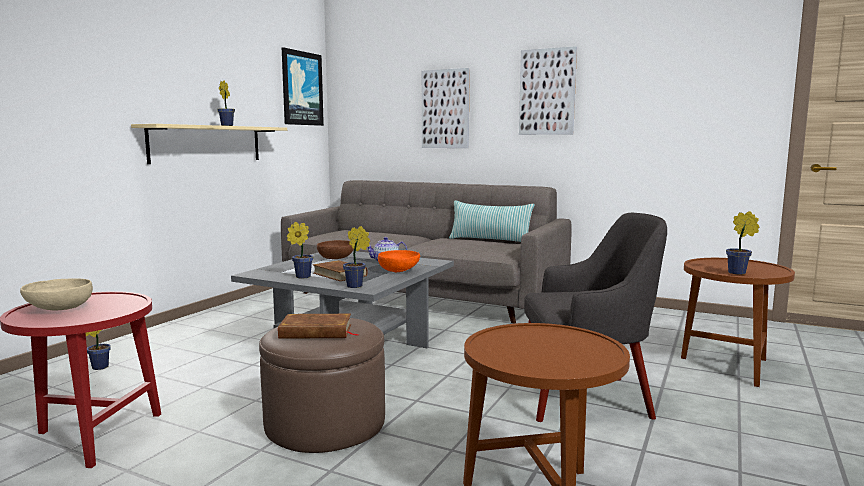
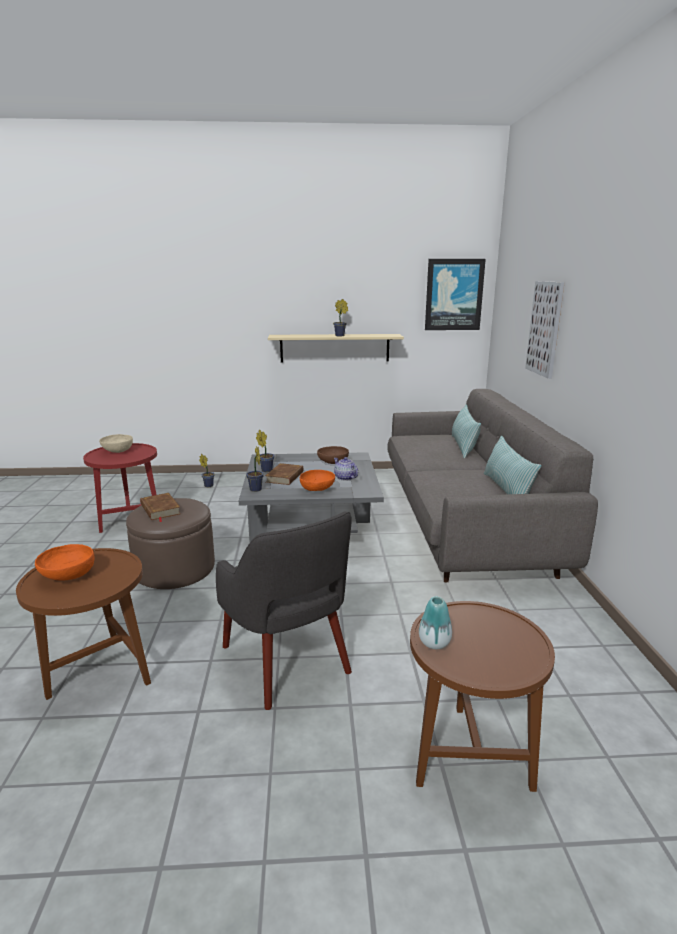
camera: 60 degrees right, 10 degrees up
picture [519,46,577,135] -> none
potted plant [726,211,759,275] -> vase [419,597,452,649]
none -> orange bowl [35,544,95,581]
none -> pillow [452,405,481,459]

